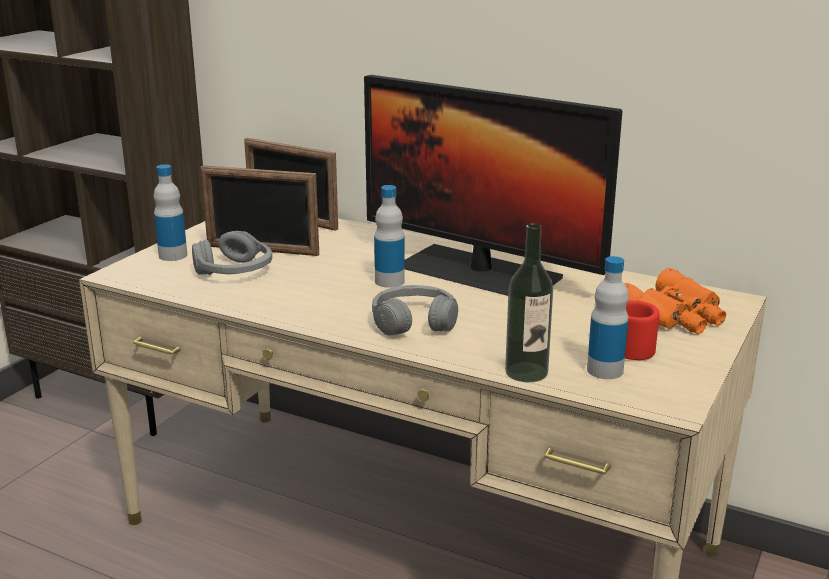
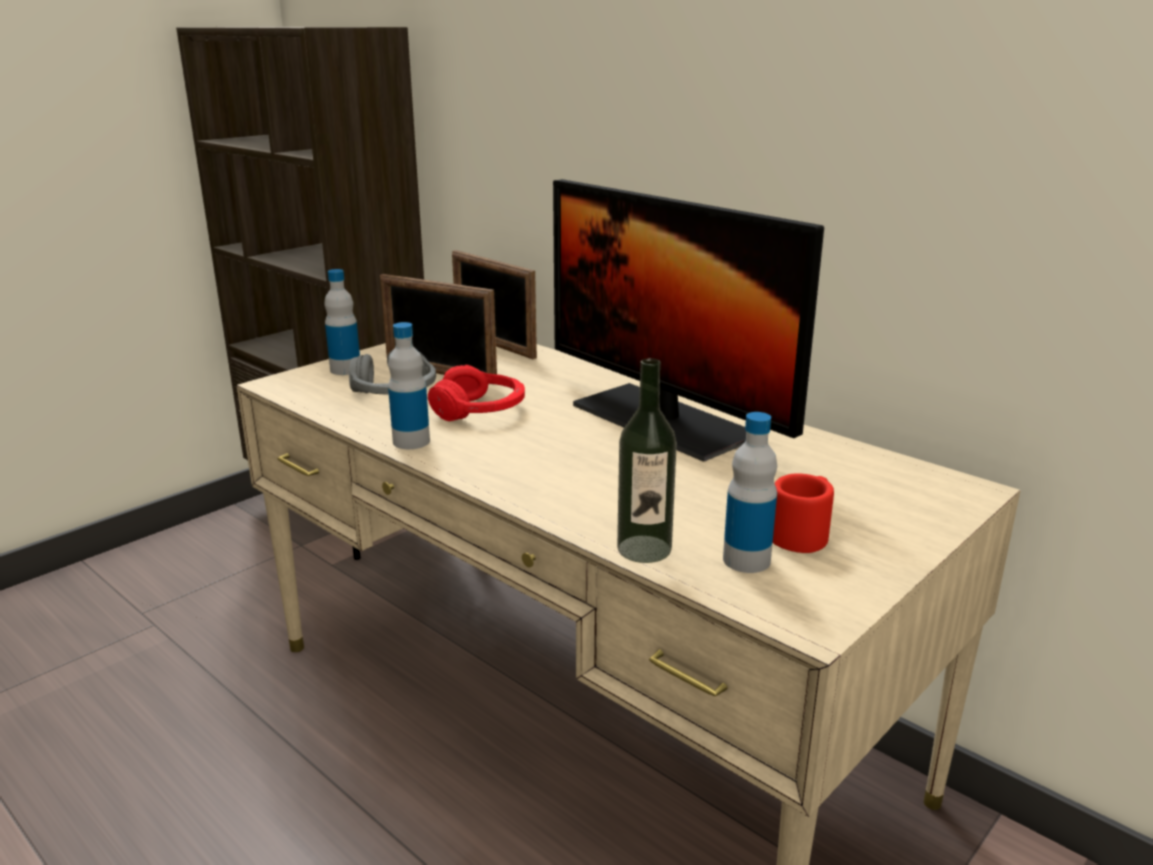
camera: 15 degrees right, 0 degrees up
grey headphones [372,285,458,335] -> none
bottle [374,185,405,288] -> bottle moved to [388,322,430,449]
orange binoculars [624,268,726,334] -> none
none -> red headphones [428,365,525,421]

